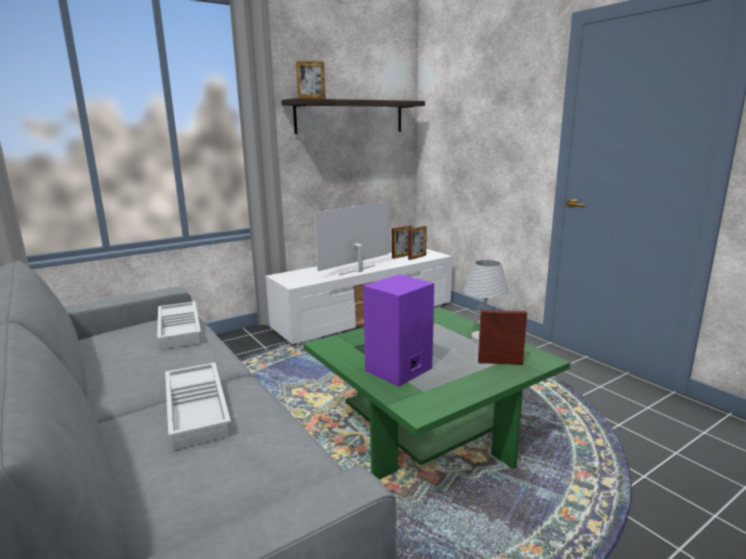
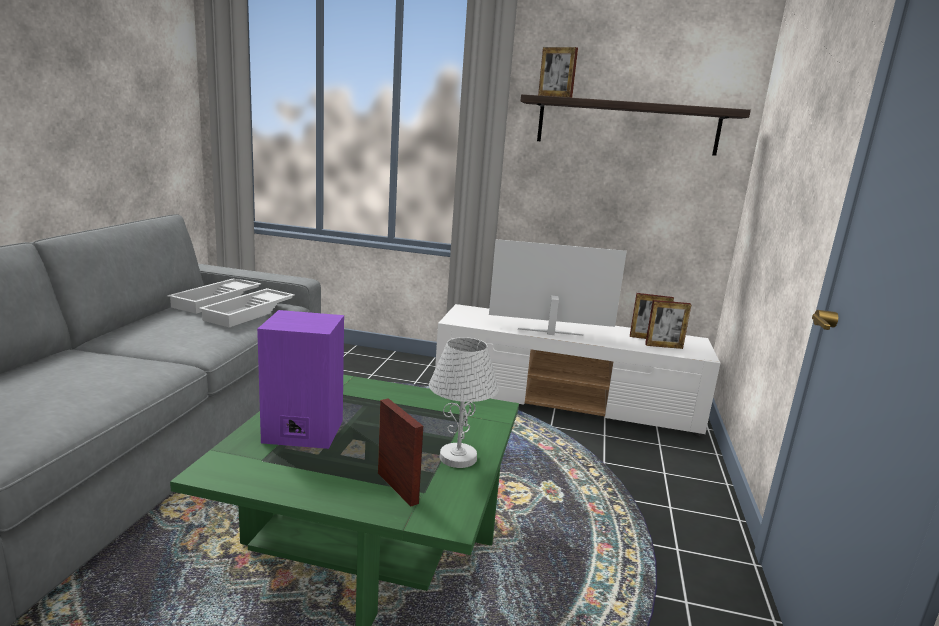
camera: 45 degrees right, 0 degrees up
white tray [165,362,231,450] -> white tray moved to [167,279,261,314]

